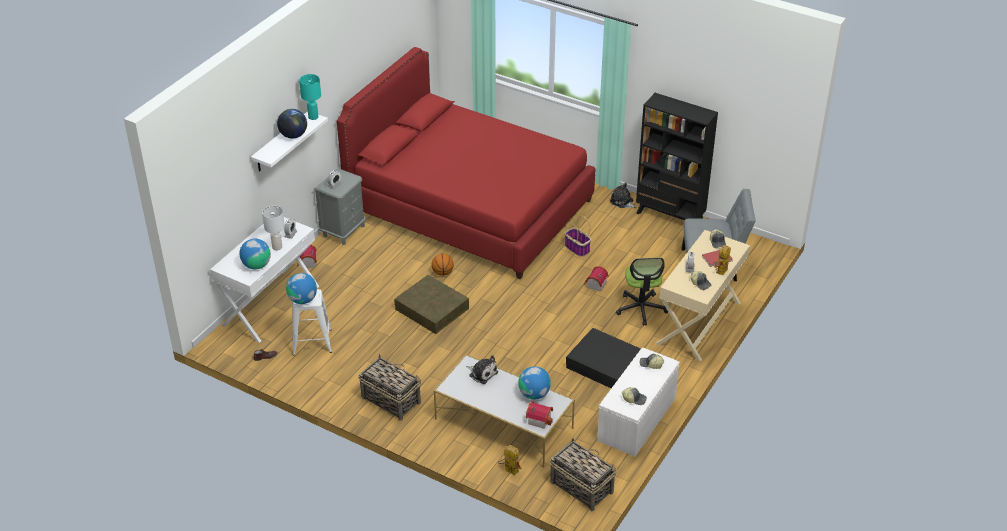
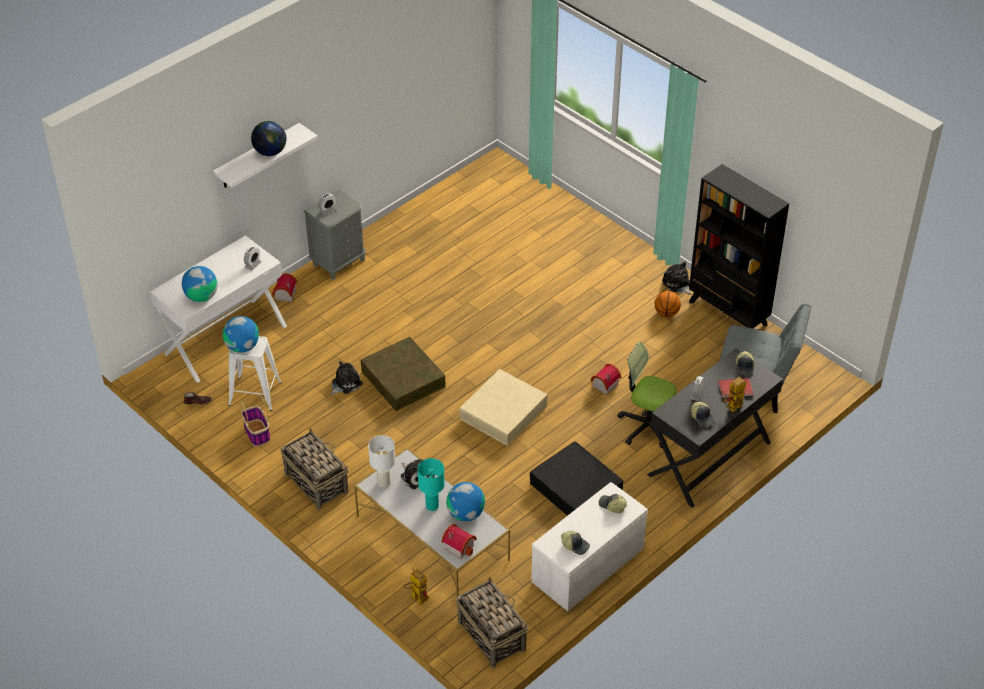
camera: 15 degrees right, 5 degrees up
white table lamp [262,205,285,251] -> white table lamp moved to [368,435,395,488]
turquoise table lamp [299,74,321,120] -> turquoise table lamp moved to [418,458,445,511]
red bed [337,47,595,279] -> none
basketball [432,254,454,276] -> basketball moved to [655,291,681,317]
basket [565,216,591,257] -> basket moved to [239,395,270,446]
office chair [616,258,668,326] -> office chair turned 105 degrees clockwise [618,342,676,448]
beige desk [656,230,750,361] -> black desk [647,348,783,508]
none -> plush toy [331,361,363,395]
none -> beige storage box [459,369,548,446]

